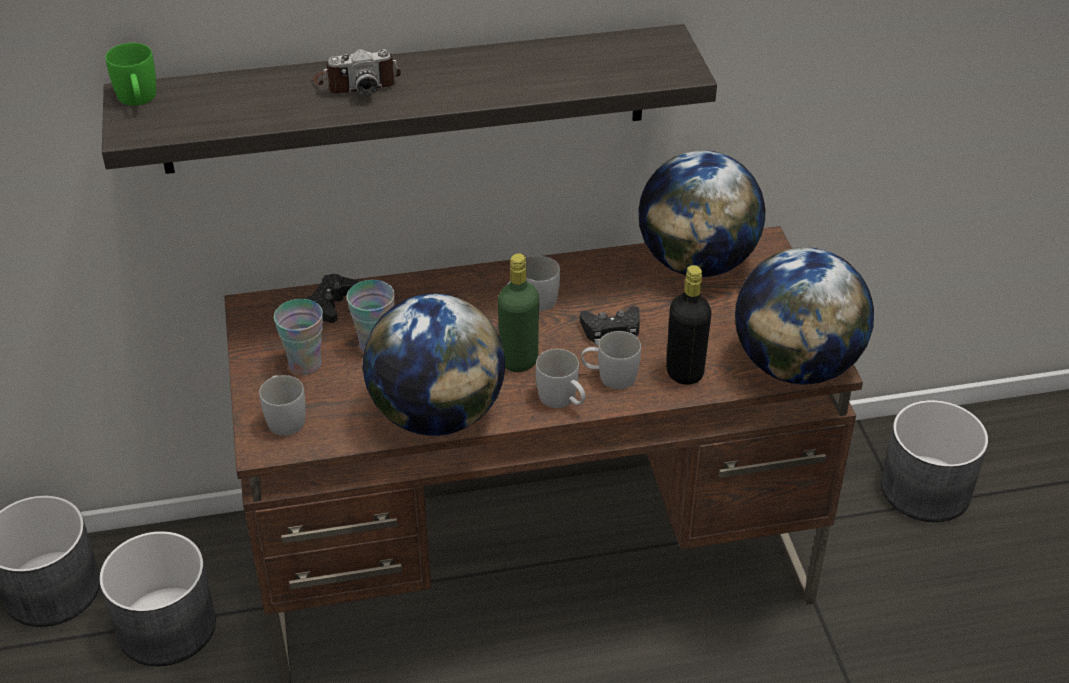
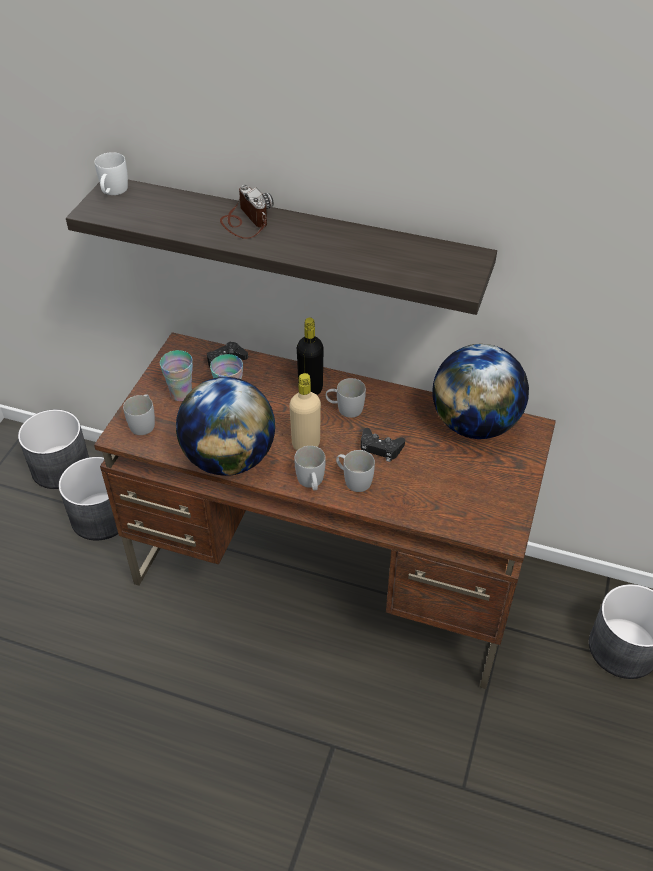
camera: 30 degrees right, 5 degrees up
green mug [105,43,156,106] -> white mug [95,152,128,195]
camera [313,49,401,95] -> camera turned 135 degrees counterclockwise [220,185,274,239]
green bottle [498,253,539,372] -> beige bottle [289,373,321,451]
black bottle [666,265,712,385] -> black bottle moved to [297,318,324,395]
globe [735,247,874,384] -> none

